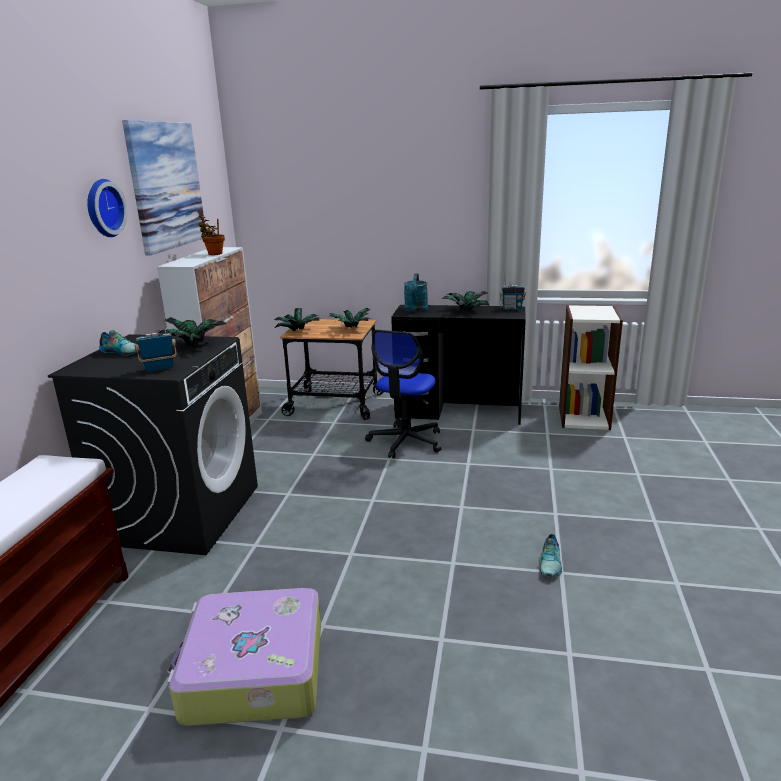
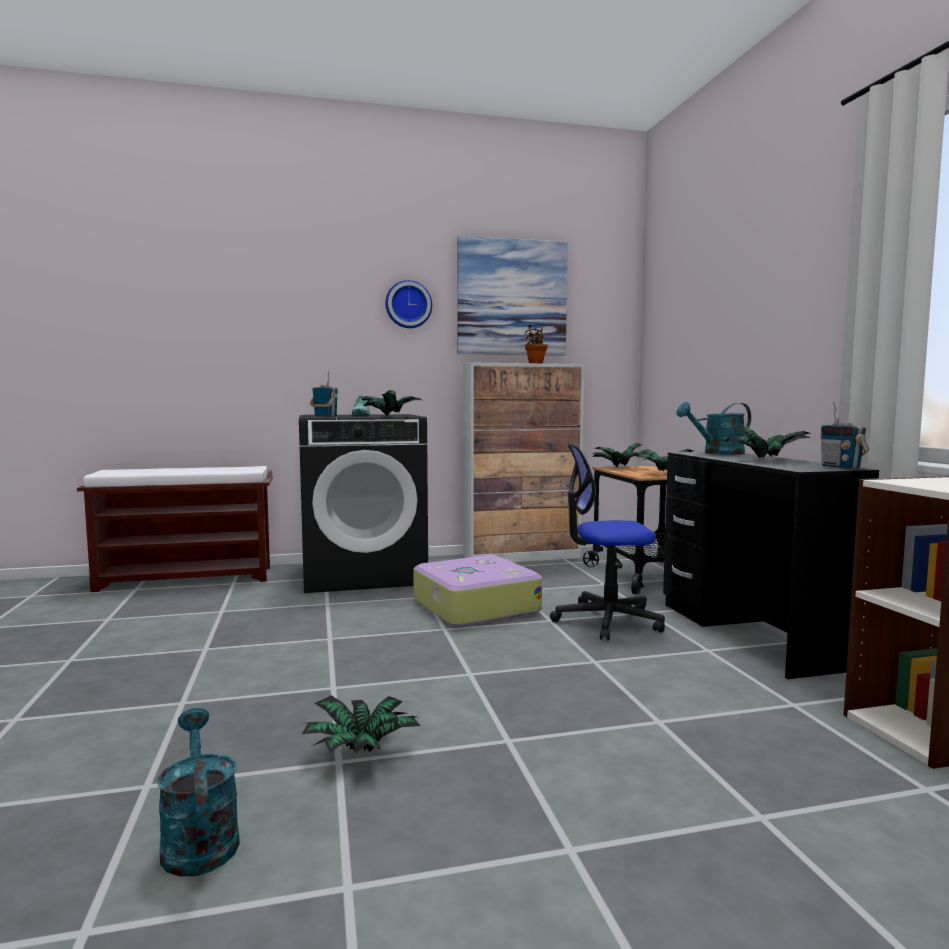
camera: 65 degrees right, 15 degrees down
suitcase [167,588,321,726] -> suitcase moved to [413,555,542,627]
shoe [540,534,562,577] -> potted plant [302,695,421,753]
none -> turquoise watering can [158,708,240,876]

